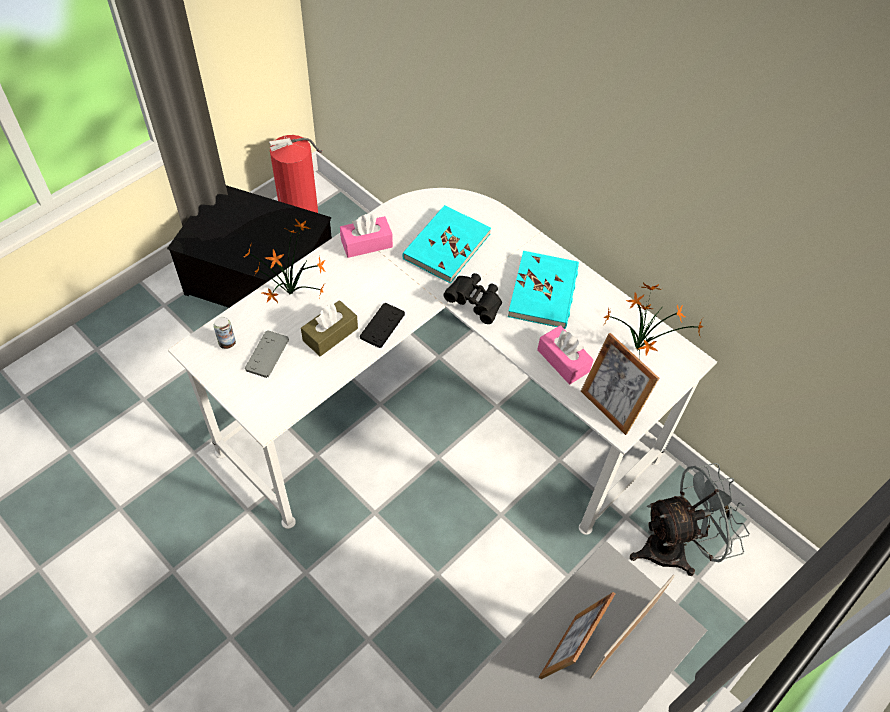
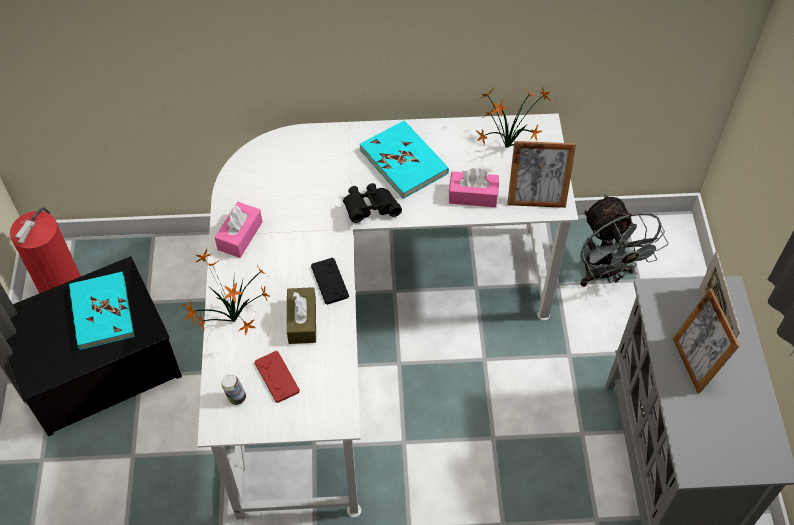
camera: 45 degrees left, 0 degrees up
grey game controller [245,330,289,378] -> red game controller [255,351,300,403]
turquoise book [402,205,491,284] -> turquoise book moved to [69,272,135,350]
grey fan [630,463,750,576] -> grey fan turned 135 degrees clockwise [580,194,668,287]

